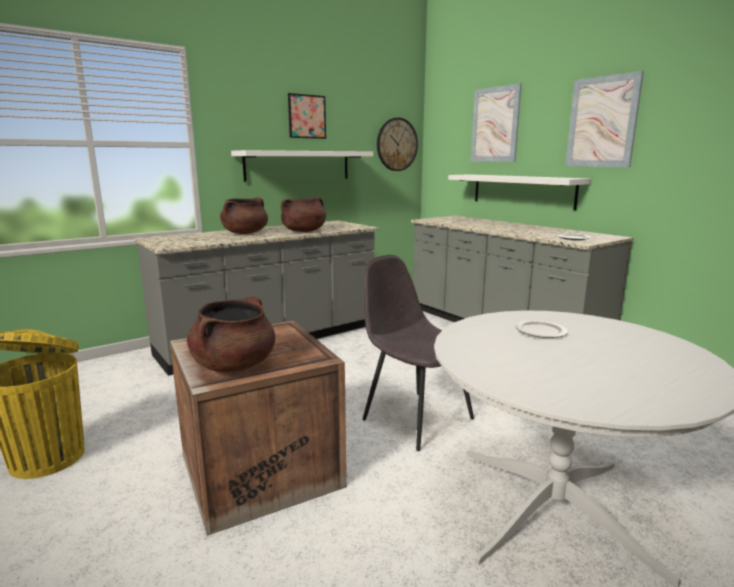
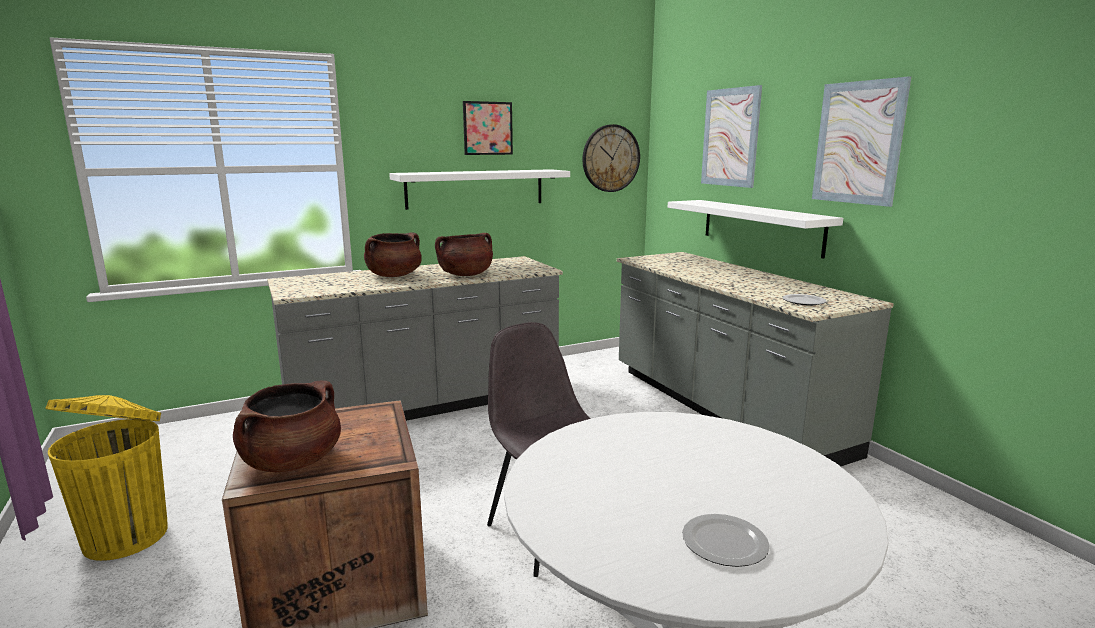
camera: 10 degrees right, 0 degrees up
plate [515,320,568,338] -> plate moved to [682,514,770,567]

